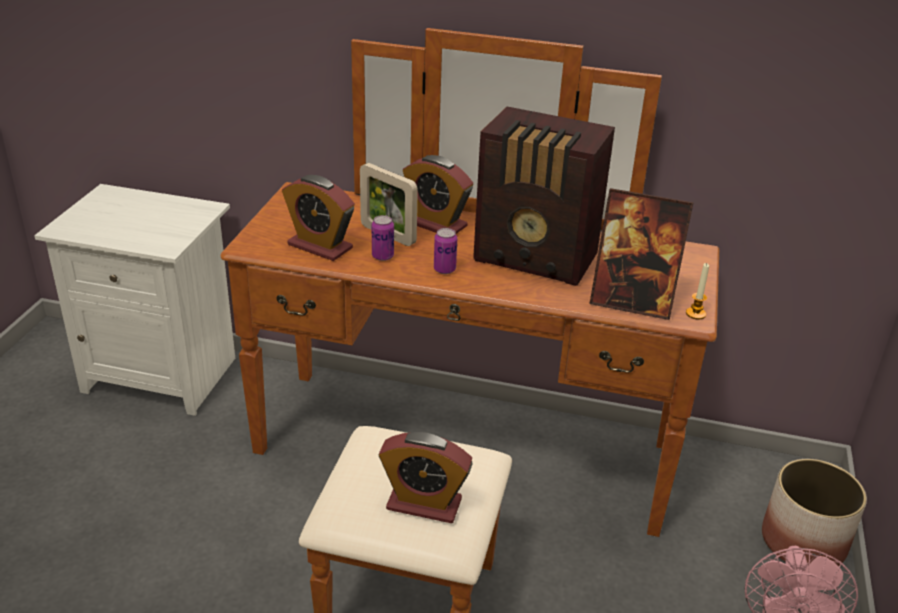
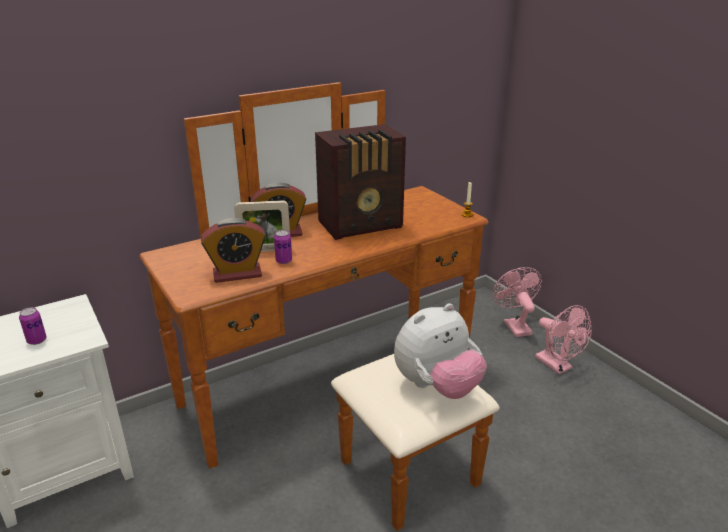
camera: 45 degrees left, 5 degrees down
alarm clock [378,432,473,523] -> plush toy [394,303,487,399]
can [434,228,457,274] -> can moved to [19,307,47,345]
picture frame [589,188,694,320] -> none
planter [762,459,867,566] -> pink fan [493,267,542,337]

